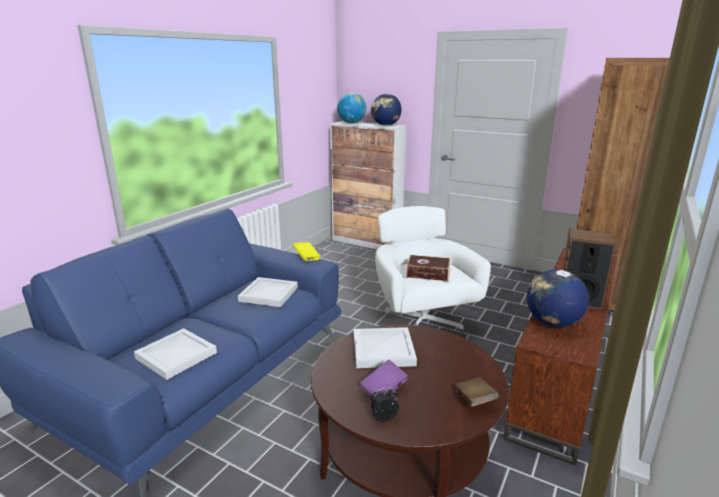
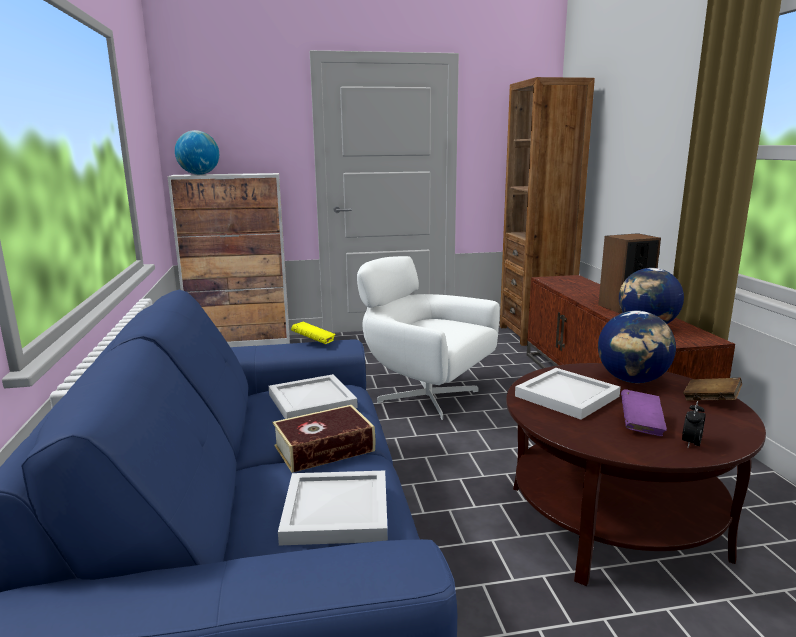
camera: 40 degrees left, 5 degrees down
globe [371,94,402,126] -> globe moved to [598,311,676,383]
book [406,255,451,281] -> book moved to [273,405,375,473]

